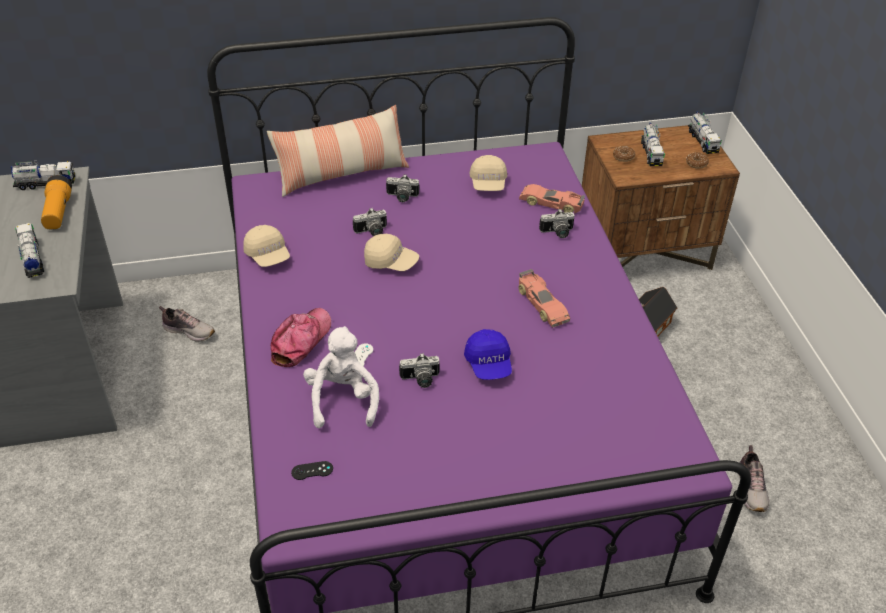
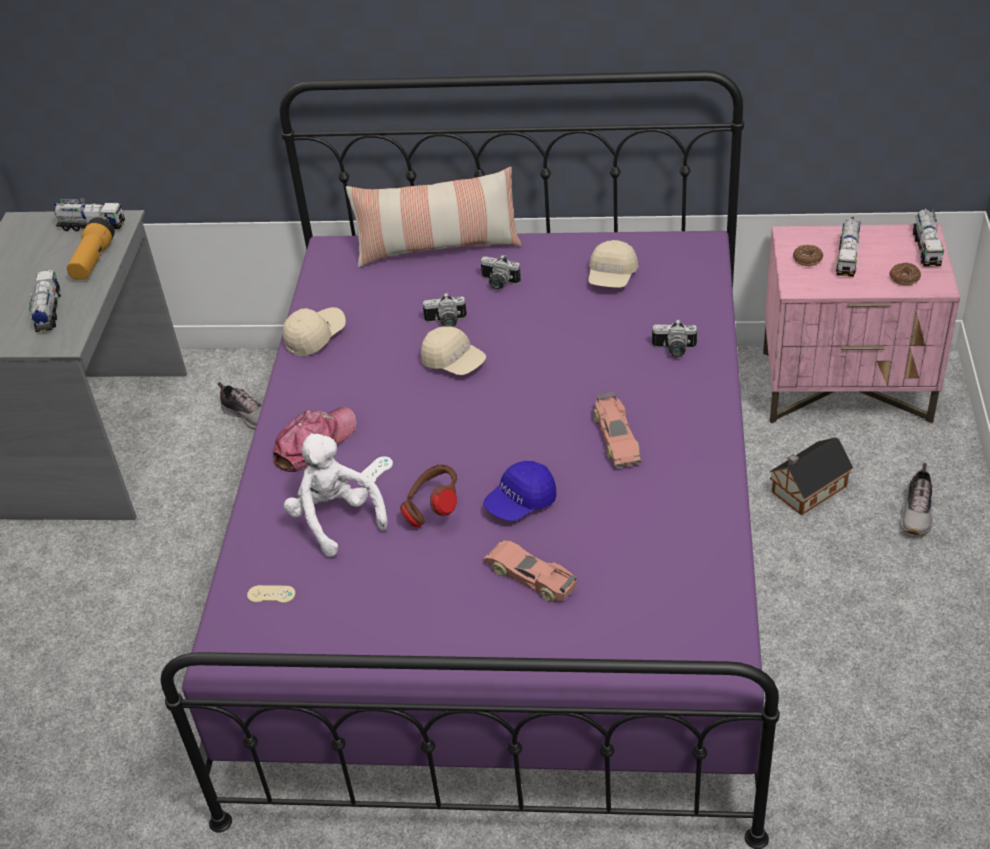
camera: 20 degrees right, 0 degrees up
beige cap [243,225,290,267] -> beige cap turned 120 degrees counterclockwise [283,307,346,356]
black game controller [291,461,333,480] -> beige game controller [247,585,295,603]
white plush toy [303,326,379,428] -> white plush toy turned 45 degrees counterclockwise [284,433,388,557]
camera [399,353,440,388] -> brown headphones [400,465,457,527]
blue cap [464,329,512,380] -> blue cap turned 45 degrees clockwise [484,461,557,521]
toy car [519,184,585,213] -> toy car moved to [483,540,577,602]
brown nightstand [582,125,740,270] -> pink nightstand [763,224,960,424]
shoe [738,445,769,512] -> shoe moved to [900,463,933,535]

